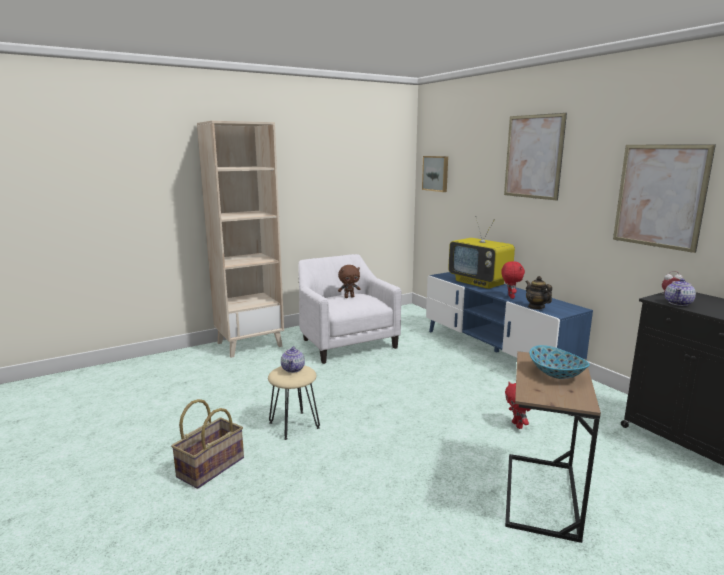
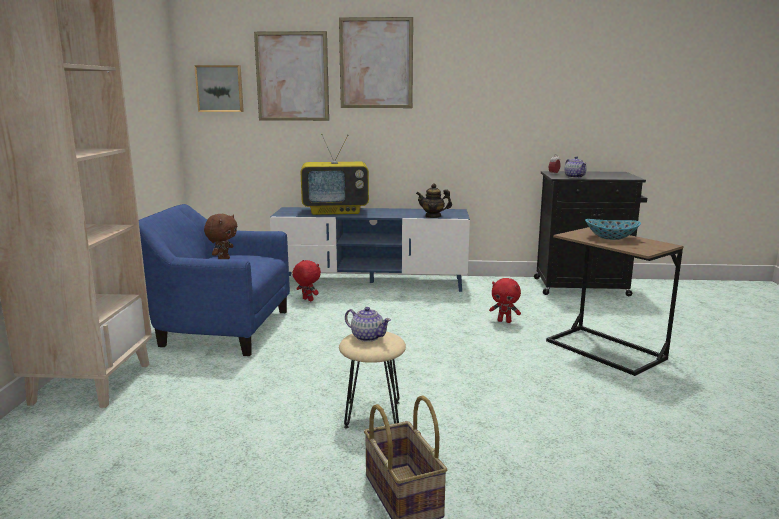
camera: 55 degrees left, 0 degrees up
white armchair [298,254,402,364] -> blue armchair [139,204,290,356]
red plush toy [501,261,525,299] -> red plush toy moved to [292,260,321,301]
picture [613,144,716,253] -> picture moved to [254,31,329,121]

